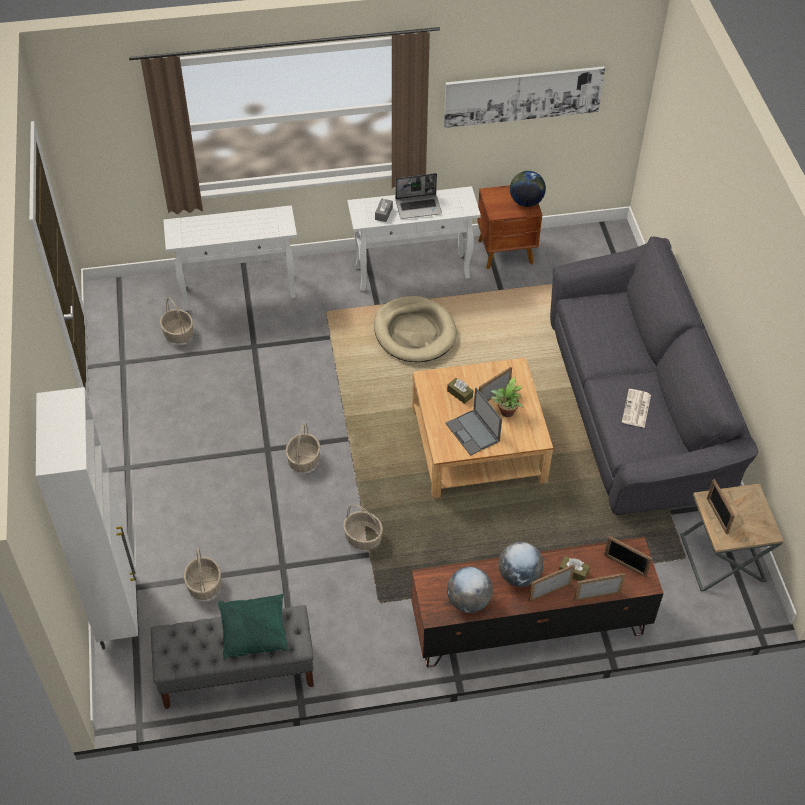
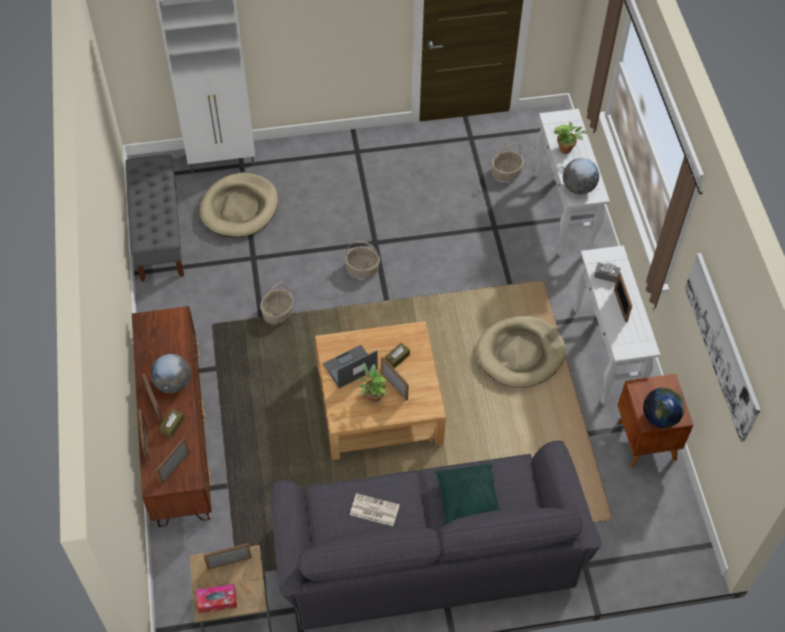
camera: 90 degrees right, 5 degrees up
basket [184,548,221,600] -> beige dog bed [199,173,278,237]
green pillow [218,594,289,660] -> green pillow moved to [435,463,500,524]
laptop [395,173,442,219] -> picture frame [614,272,632,322]
globe [447,567,493,613] -> globe moved to [563,158,599,195]
none -> tissue box [196,584,237,613]
none -> potted plant [553,122,588,154]

